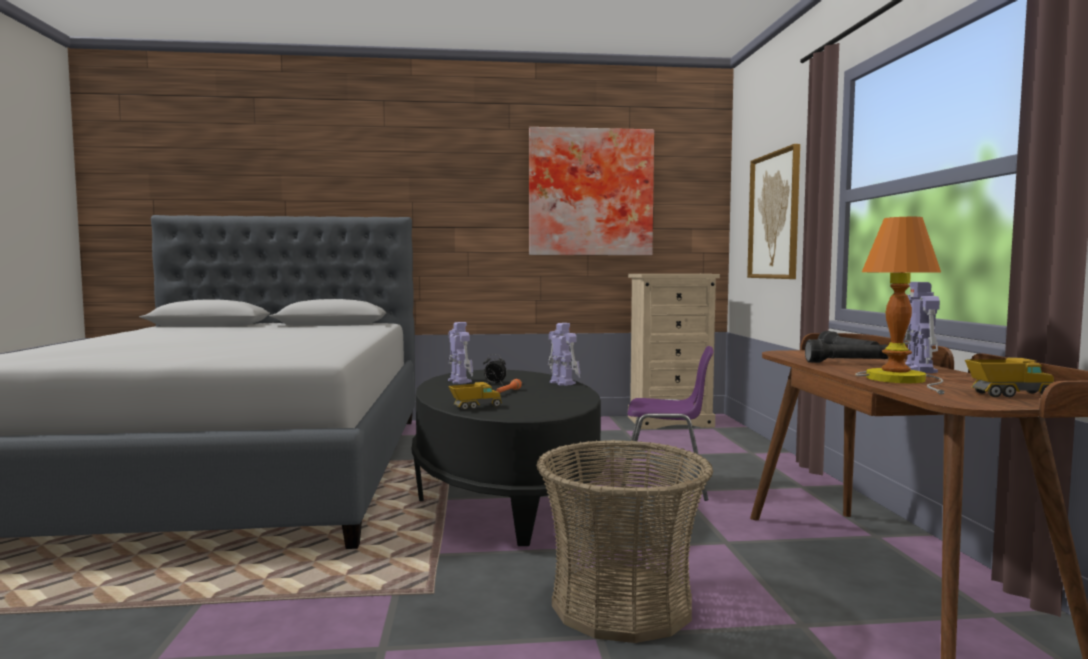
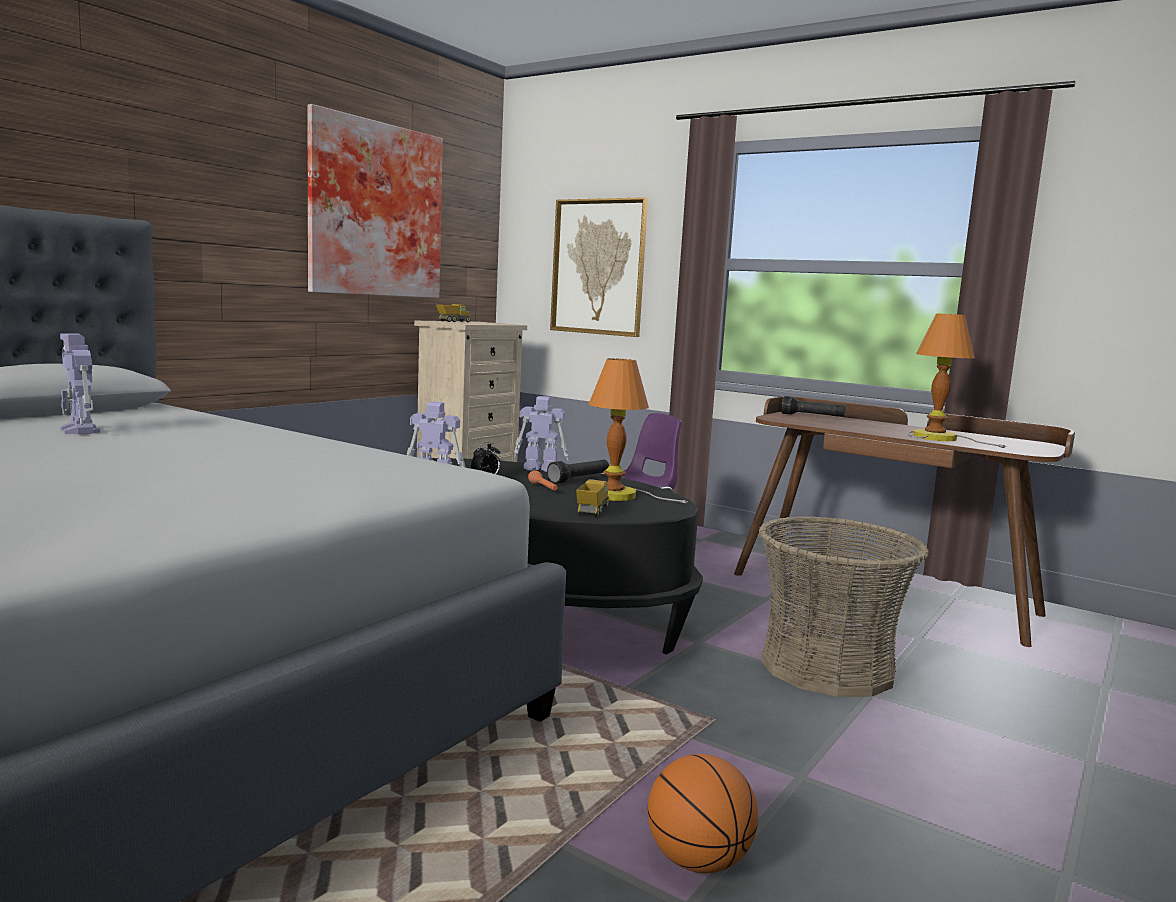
camera: 50 degrees left, 5 degrees up
black flashlight [805,340,889,363] -> black flashlight moved to [547,460,609,484]
toy robot [903,282,940,373] -> toy robot moved to [60,333,100,435]
toy truck [965,358,1054,397] -> toy truck moved to [436,304,471,322]
none -> table lamp [589,358,688,504]
none -> basketball [648,754,758,873]

